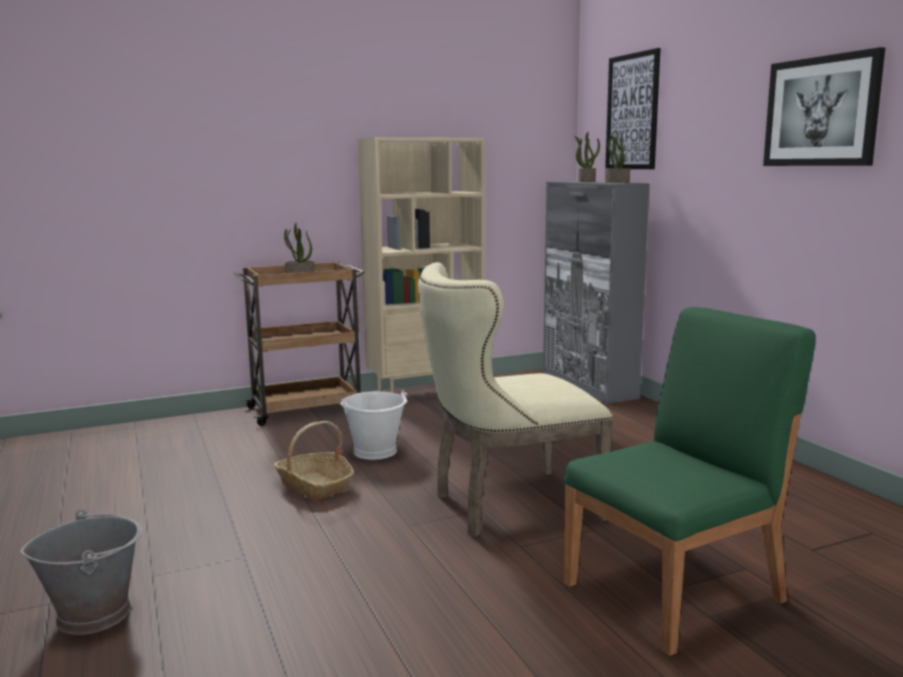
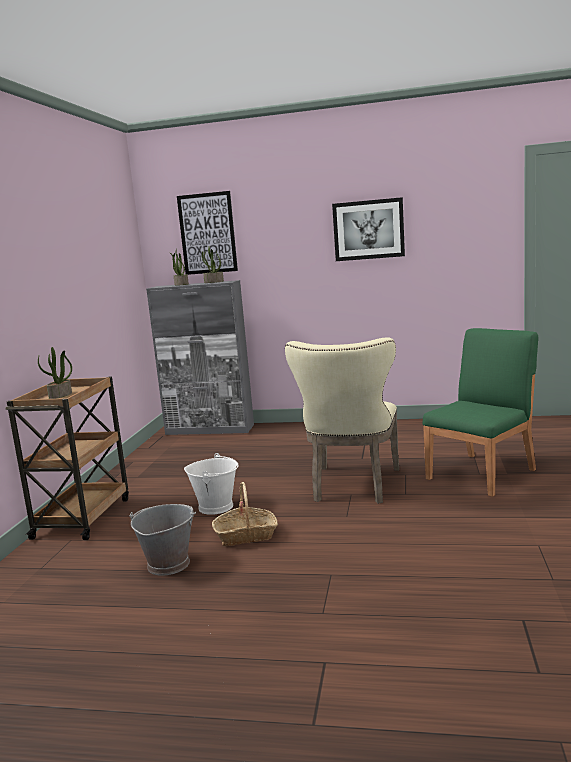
camera: 55 degrees left, 0 degrees up
grey bucket [20,509,142,635] -> grey bucket moved to [129,504,196,576]
beige bookcase [358,137,485,393] -> none
green chair [564,307,816,656] -> green chair turned 45 degrees clockwise [422,328,538,497]

